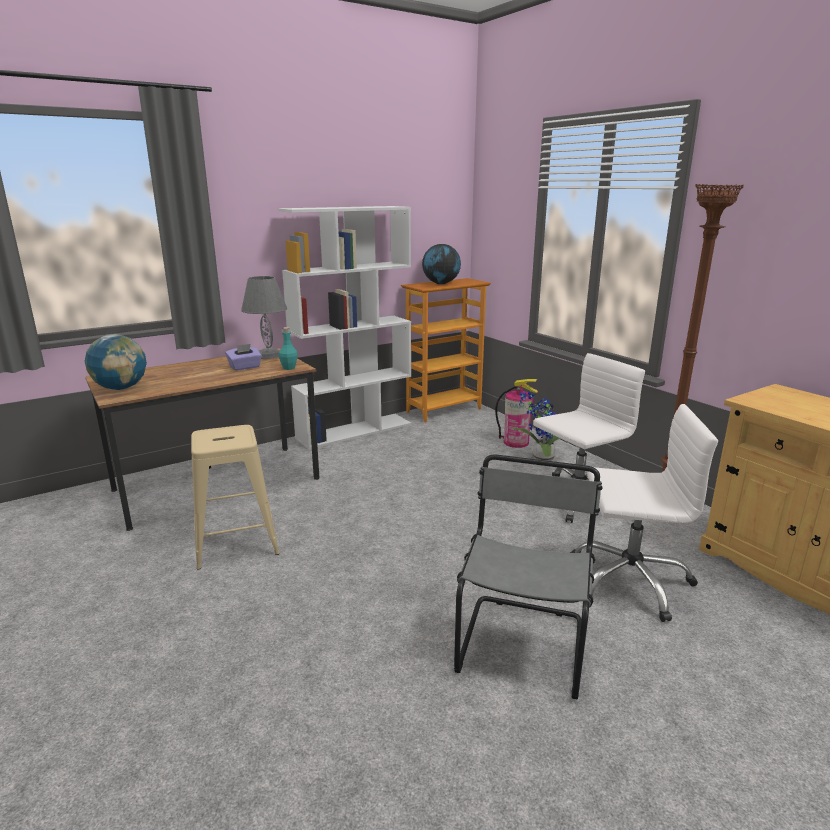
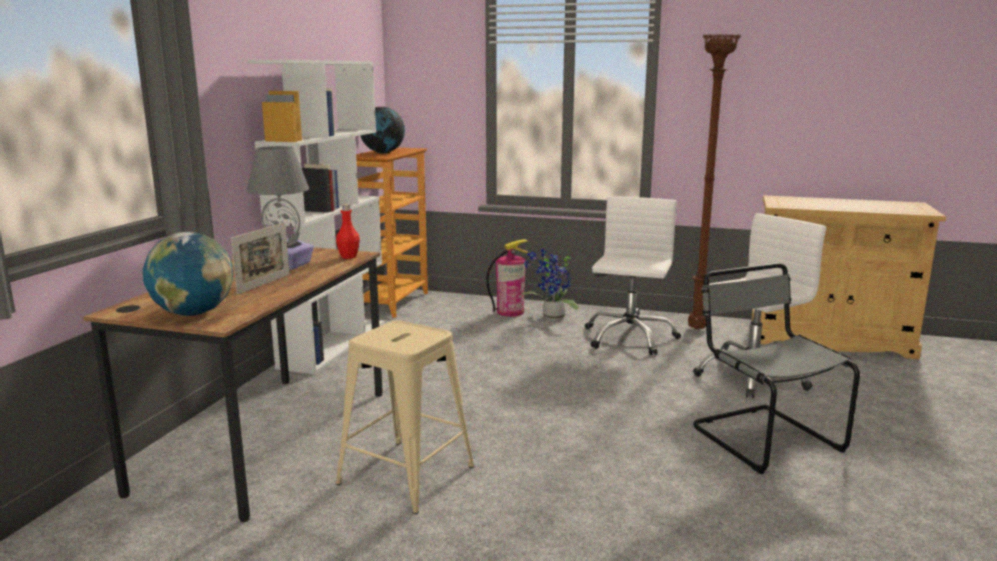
camera: 40 degrees left, 5 degrees down
turquoise bottle [279,327,298,370] -> red bottle [336,204,360,259]
none -> picture frame [231,222,289,295]

